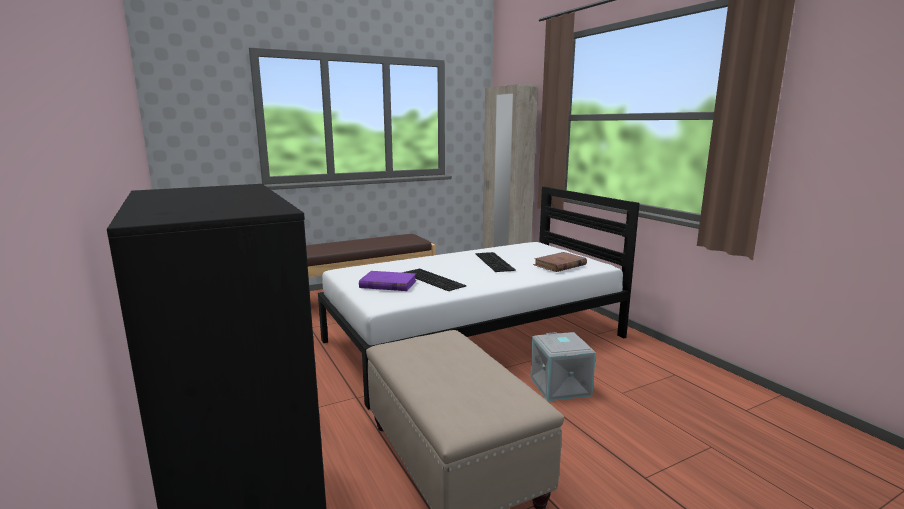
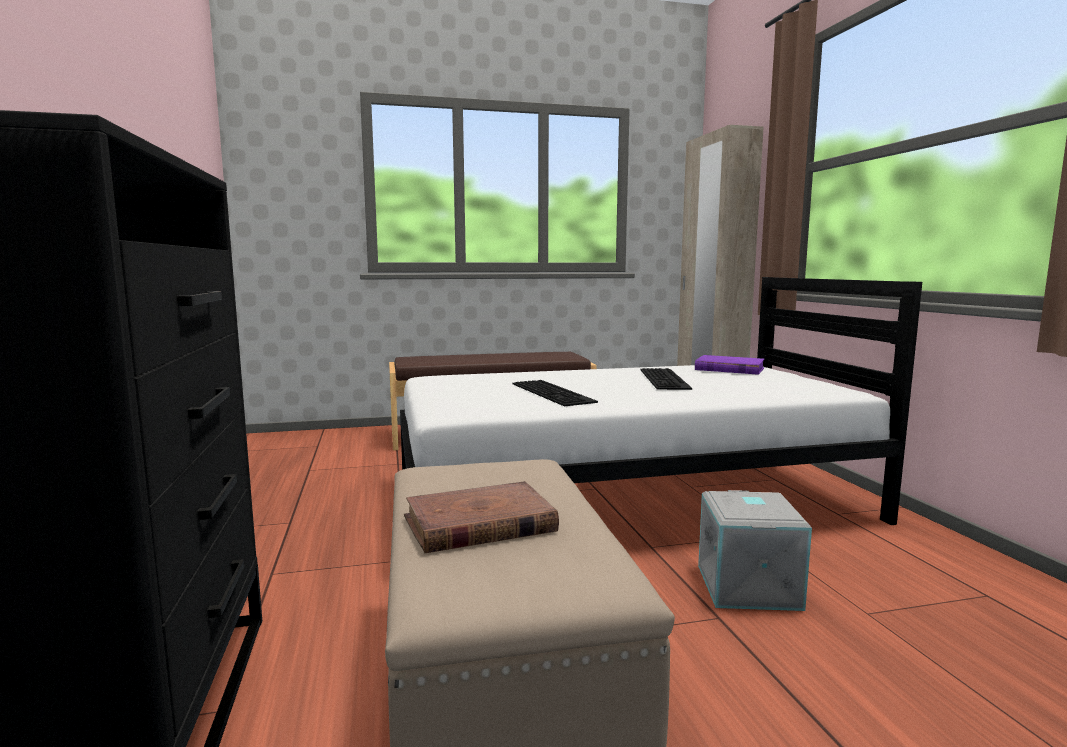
camera: 15 degrees right, 5 degrees down
purple book [359,271,416,291] -> purple book moved to [695,355,765,375]
brown book [533,252,587,272] -> brown book moved to [404,481,559,553]

